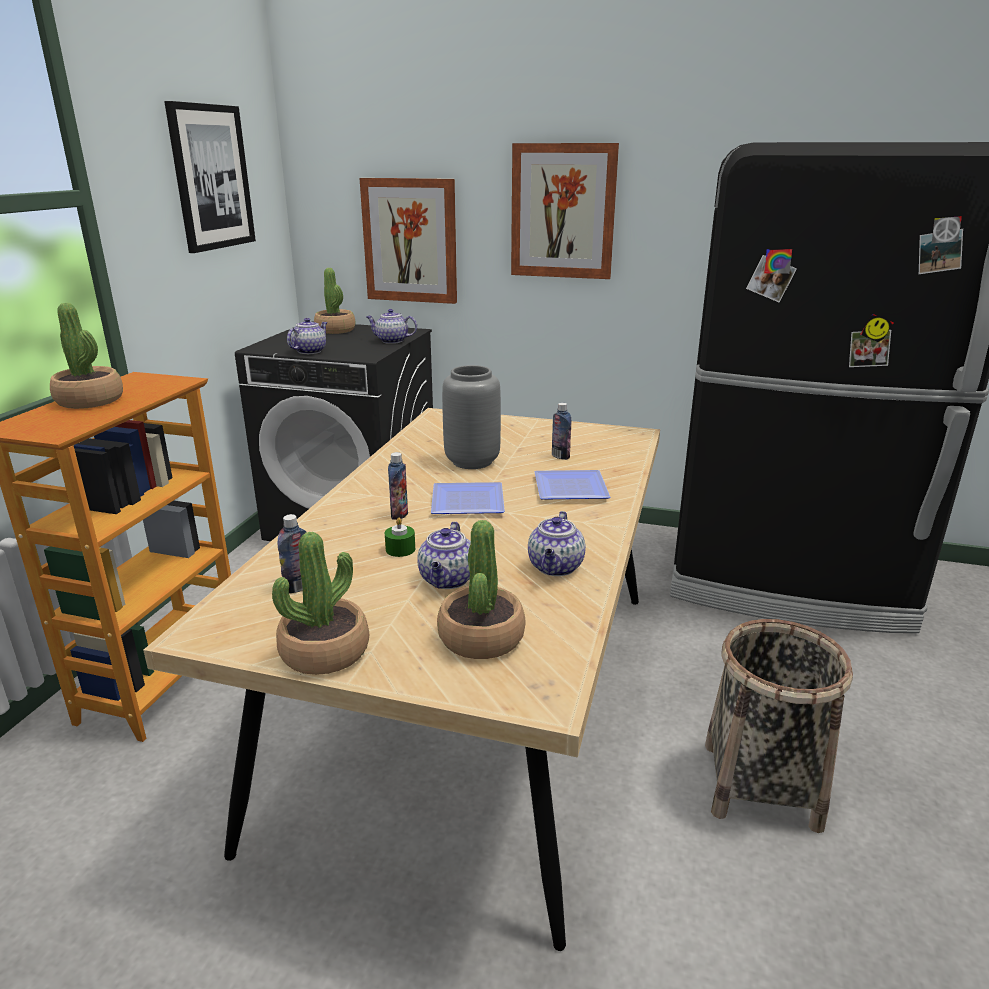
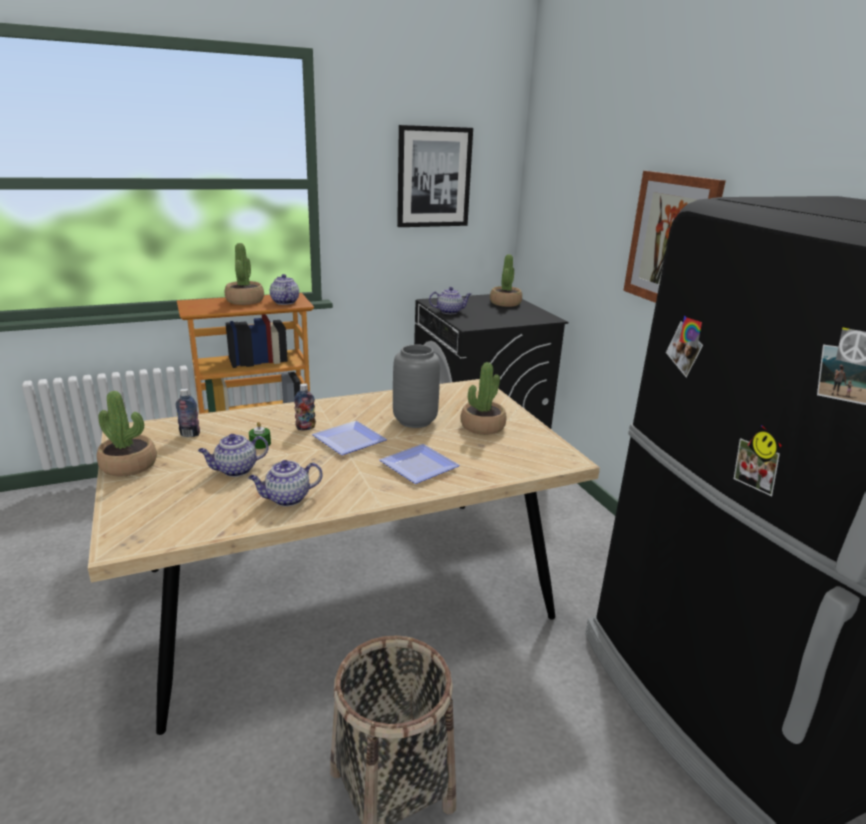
camera: 50 degrees right, 0 degrees up
picture [360,178,457,304] -> none
teapot [366,309,417,344] -> teapot moved to [270,274,299,305]
potted plant [437,520,525,659] -> potted plant moved to [460,362,506,435]
bottle [552,403,571,460] -> none

